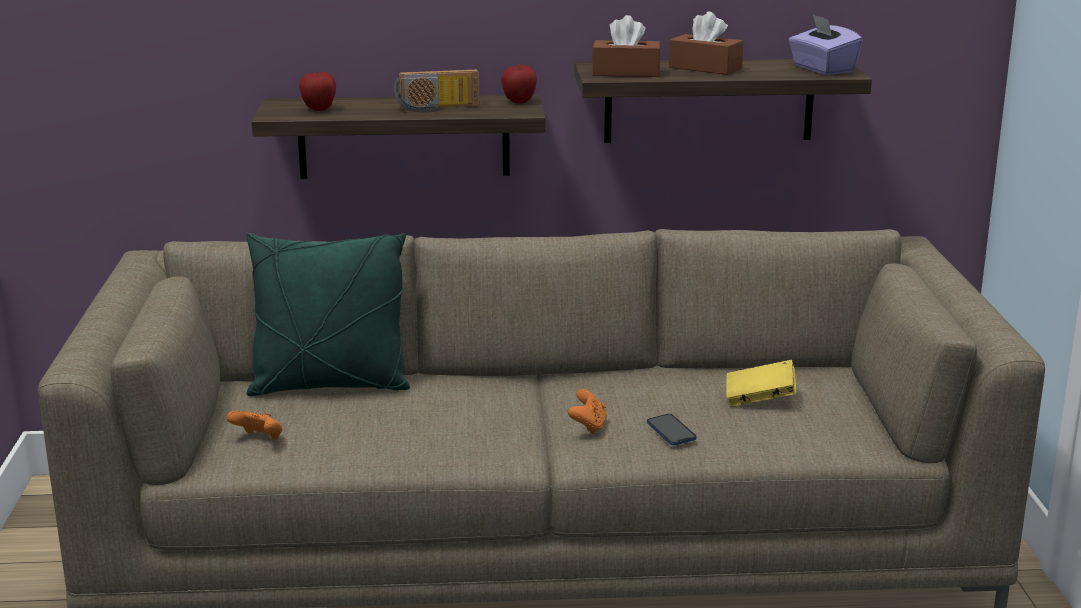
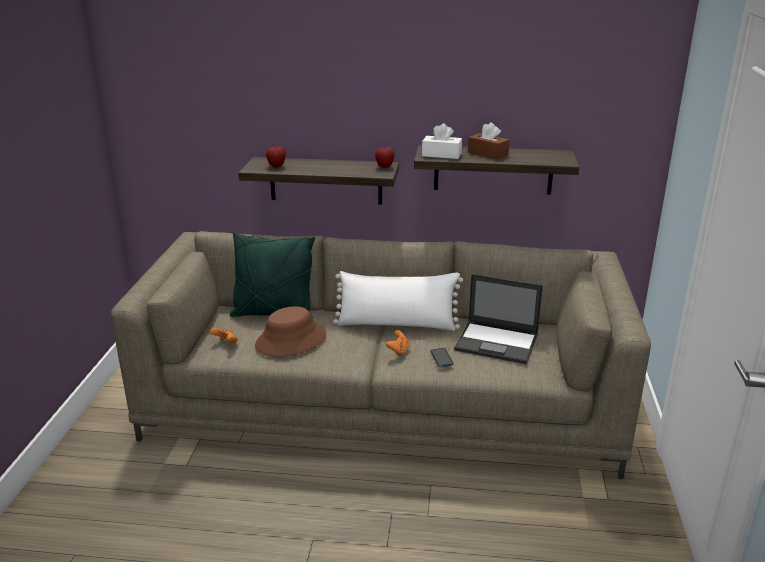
camera: 10 degrees right, 5 degrees up
radio [394,69,480,113] -> none
brown tissue box [592,15,661,77] -> white tissue box [422,124,462,159]
yellow book [726,360,796,407] -> laptop [454,274,543,364]
purple tissue box [789,14,863,75] -> none
none -> brown hat [255,306,326,357]
none -> white pillow [333,271,463,331]

